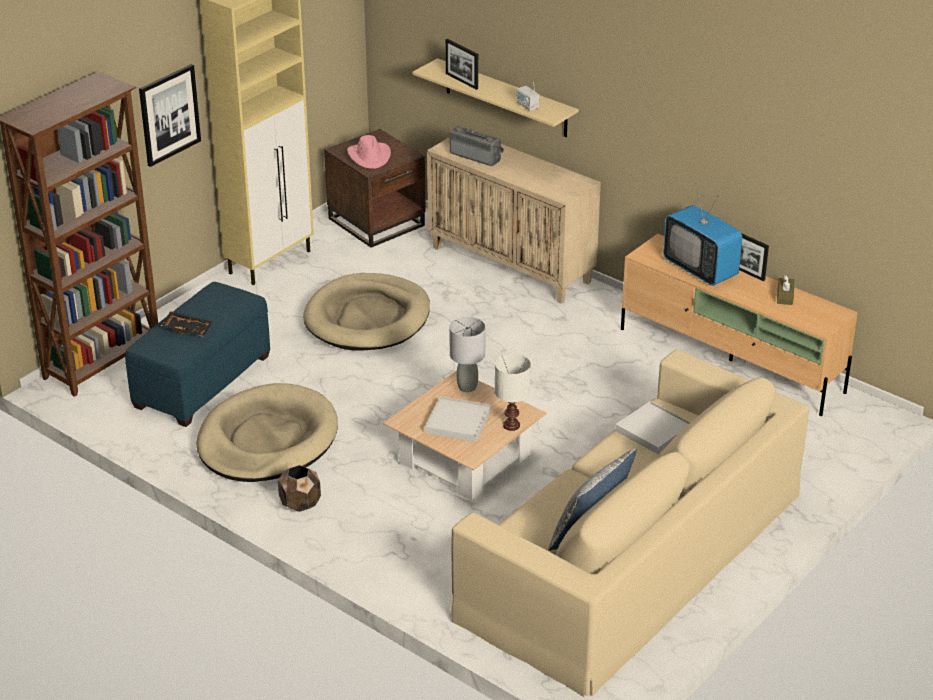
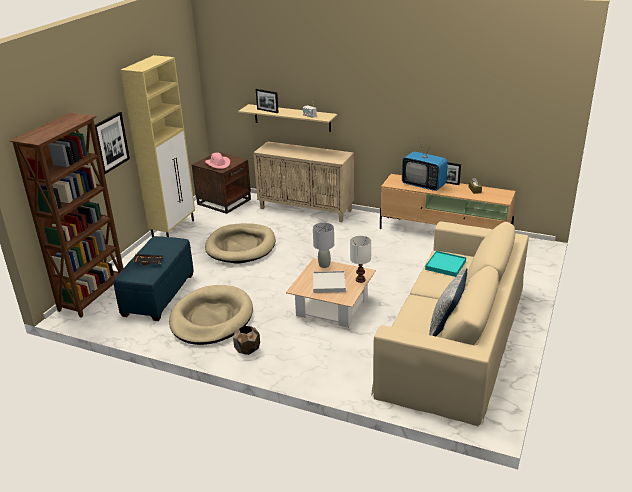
camera: 15 degrees left, 5 degrees down
radio [450,126,504,166] -> none
white tray [615,401,691,454] -> turquoise tray [425,251,466,277]

